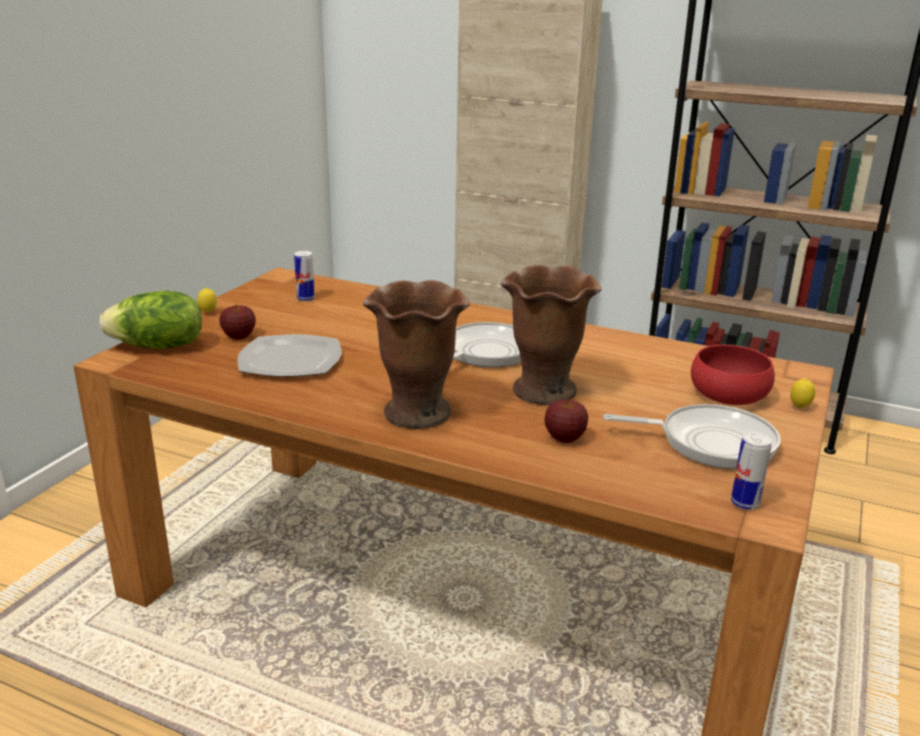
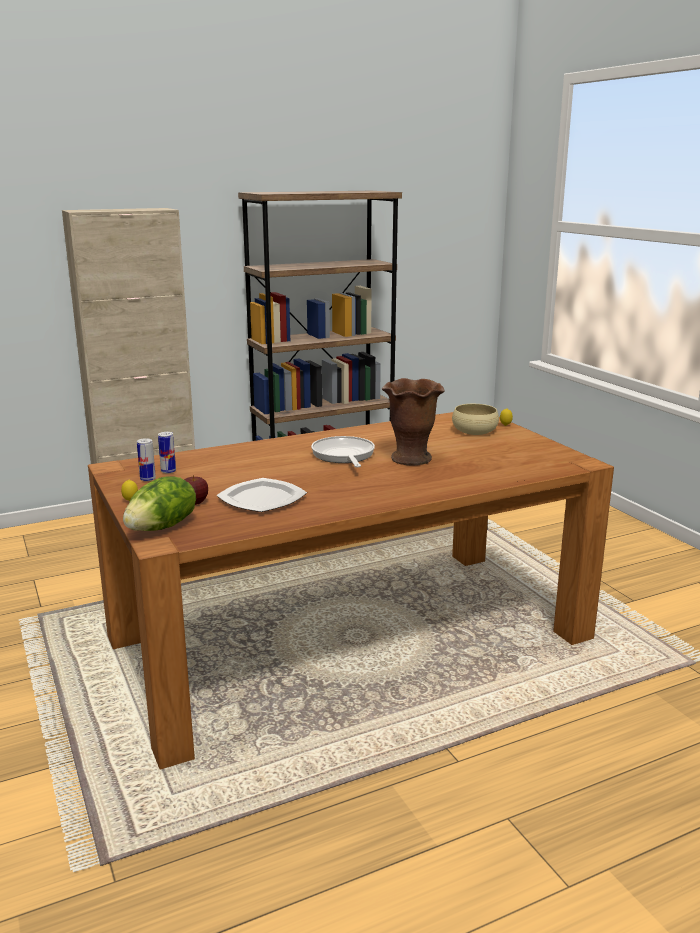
camera: 50 degrees left, 5 degrees down
brown vase [363,280,470,429] -> none
apple [545,399,588,443] -> none
frying pan [603,404,781,469] -> none
red bowl [691,345,775,405] -> beige bowl [452,404,499,435]
can [731,432,772,510] -> can moved to [137,438,156,481]

